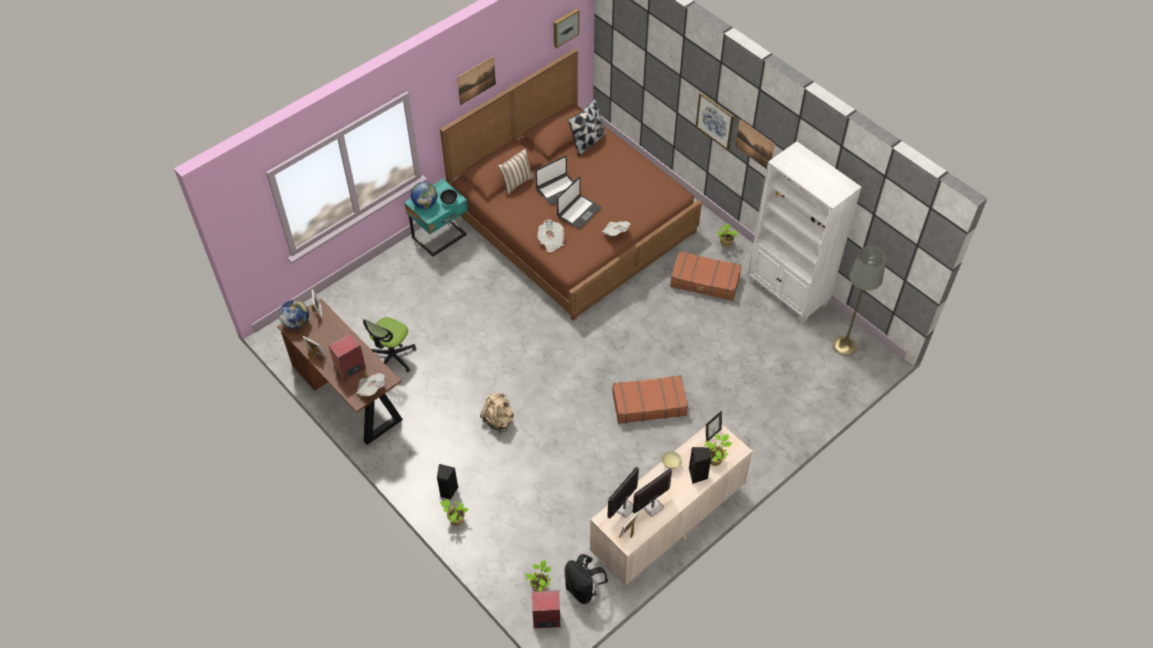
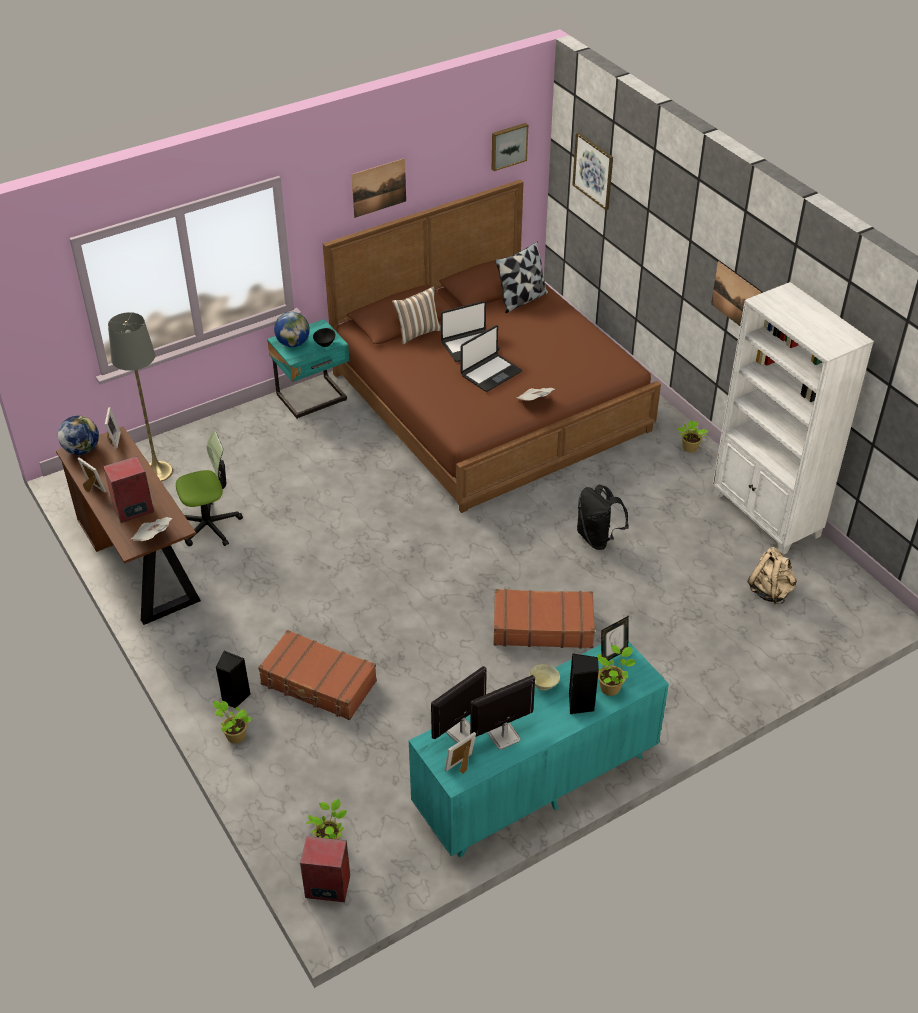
camera: 10 degrees right, 10 degrees down
office chair [362,317,416,372] -> office chair turned 150 degrees counterclockwise [176,431,243,546]
beige backpack [480,392,514,433] -> beige backpack moved to [747,547,797,604]
newspaper [537,219,564,253] -> none
black backpack [564,554,608,604] -> black backpack moved to [577,485,629,550]
beige dresser [590,424,753,586] -> turquoise dresser [409,641,669,858]
brown suitcase [670,251,742,301] -> brown suitcase moved to [258,630,377,720]
picture [696,92,734,150] -> picture moved to [572,132,613,210]
grey floor lamp [833,246,886,356] -> grey floor lamp moved to [108,312,173,482]

